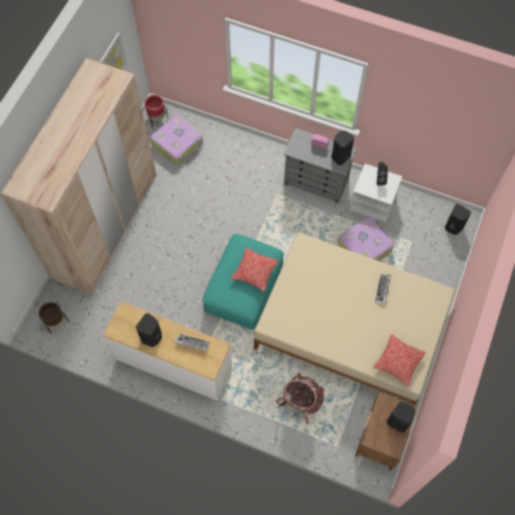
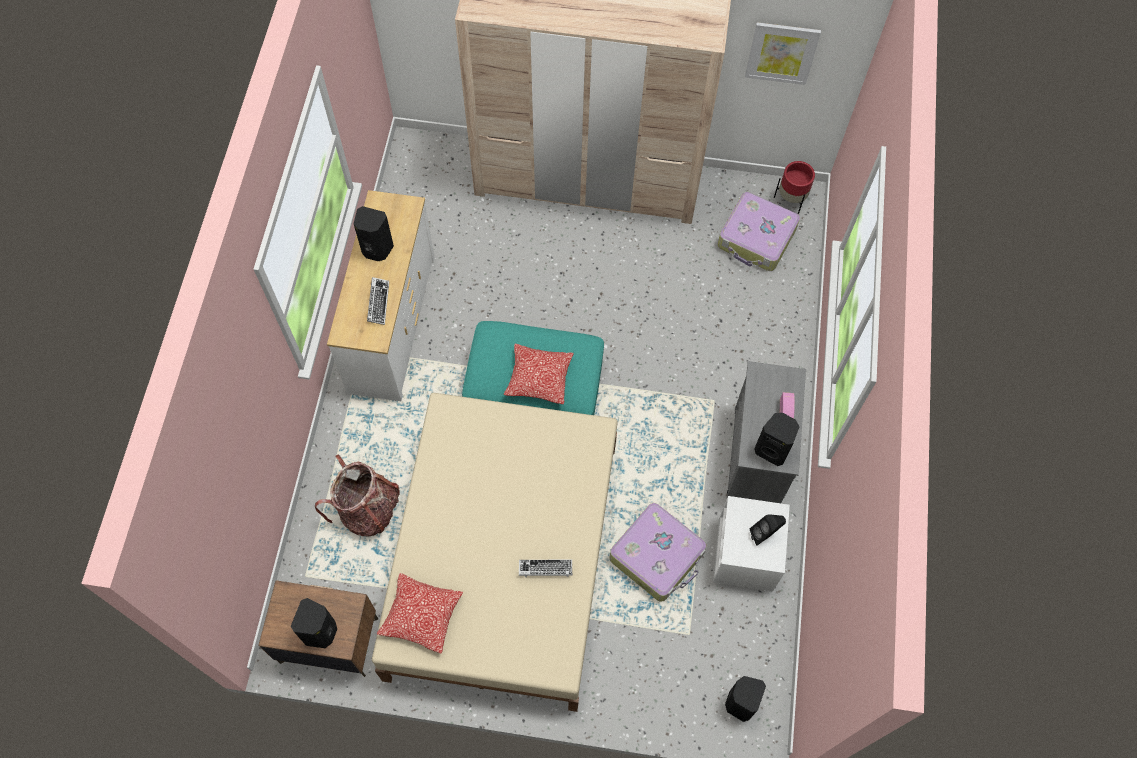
camera: 75 degrees right, 0 degrees up
brown planter [39,302,69,334] -> none

